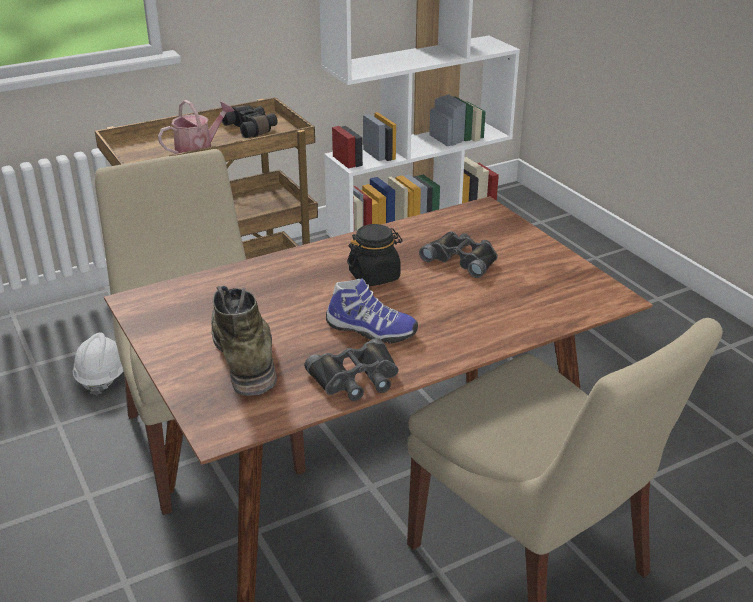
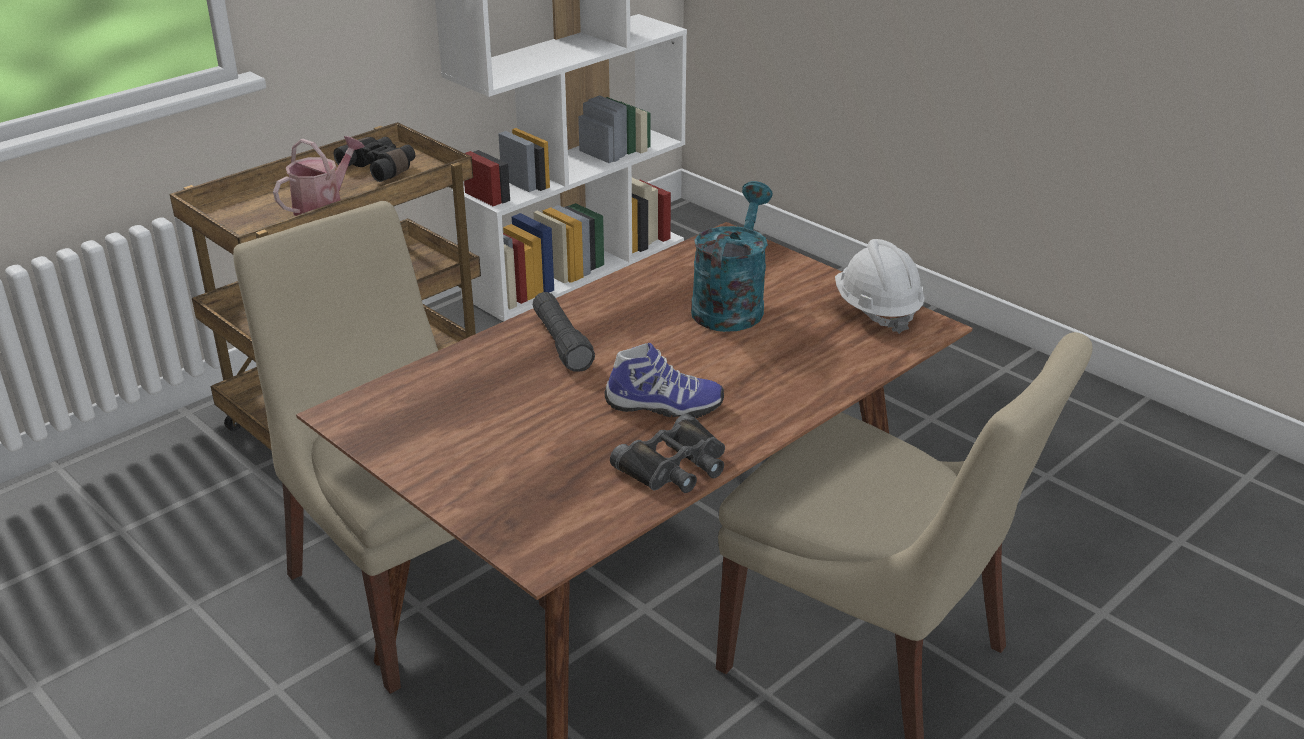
camera: 15 degrees left, 0 degrees up
white hard hat [73,332,123,396] -> white hard hat moved to [835,239,925,334]
green boot [211,286,277,396] -> none
black jar [347,224,403,286] -> none
black binoculars [419,231,498,278] -> turquoise watering can [691,181,773,332]
none -> black flashlight [532,292,595,372]

